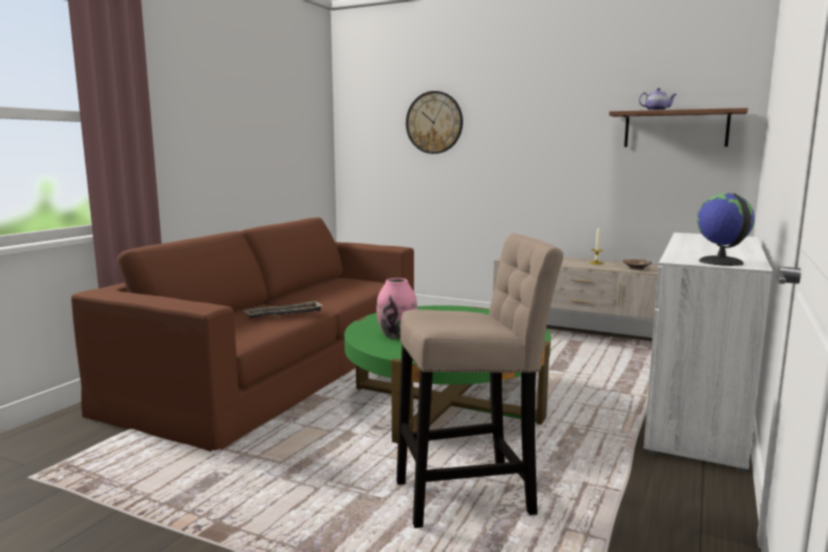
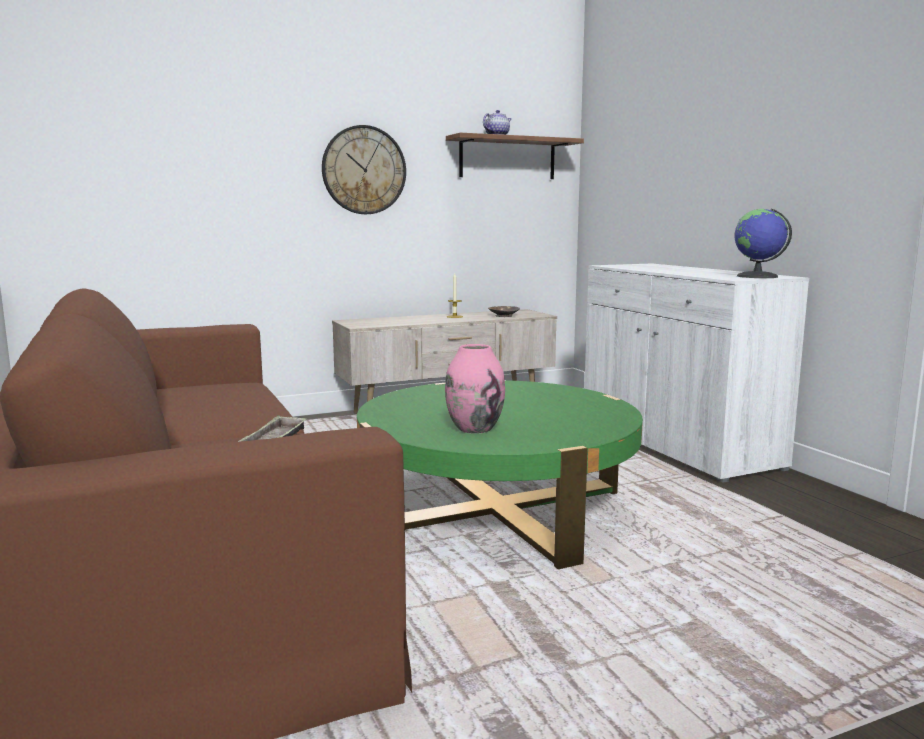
camera: 50 degrees left, 0 degrees up
beige stool [396,233,563,528] -> none
wall clock [406,91,463,154] -> wall clock moved to [322,125,406,214]

